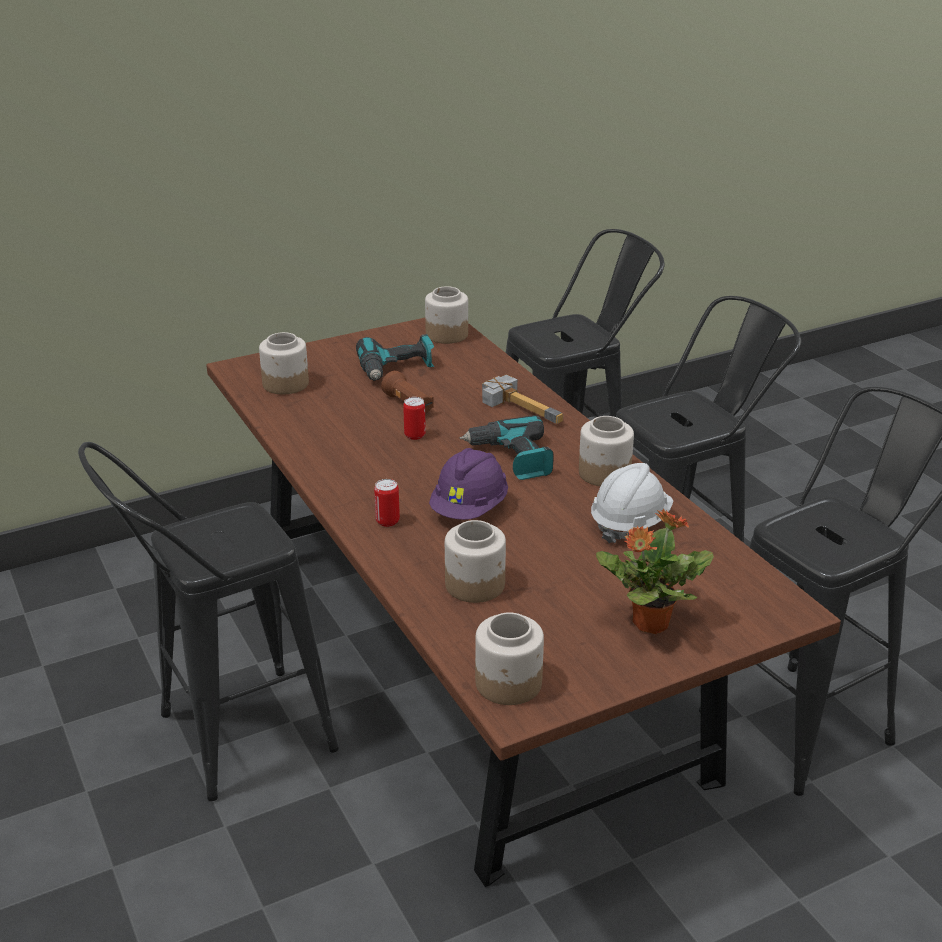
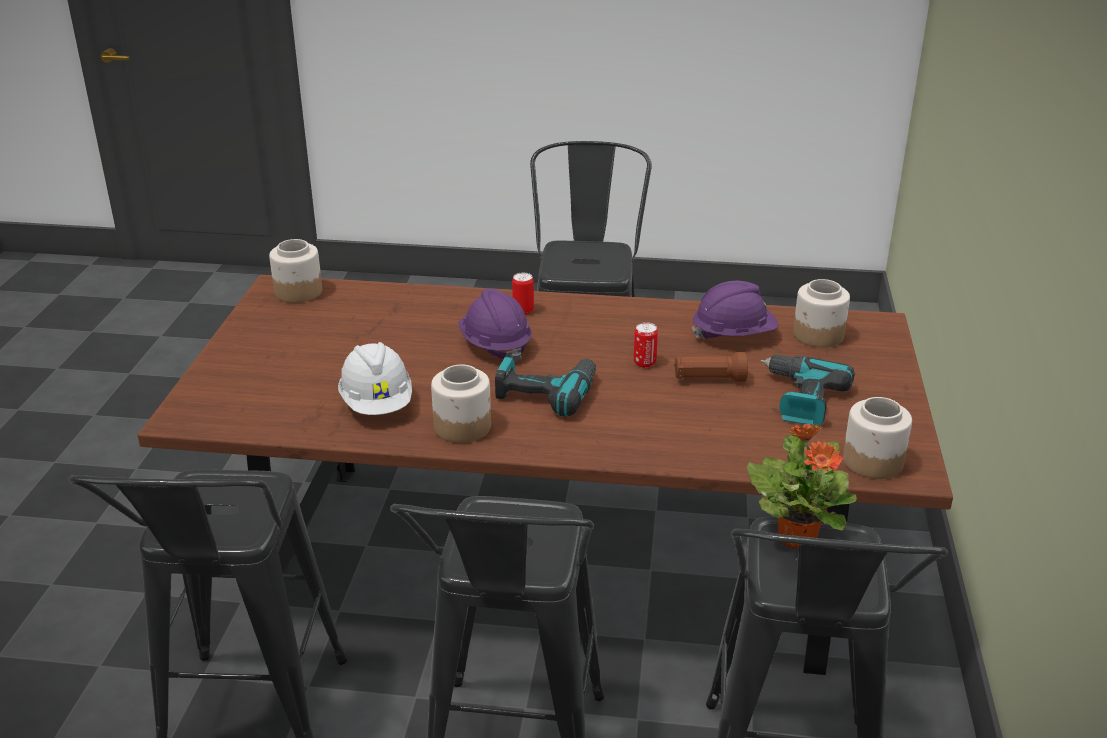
camera: 125 degrees right, 0 degrees up
jar [445,520,506,603] -> none
hammer [482,374,563,424] -> none
potted plant [596,508,714,634] -> potted plant moved to [747,424,857,549]
none -> purple hard hat [692,281,778,340]

